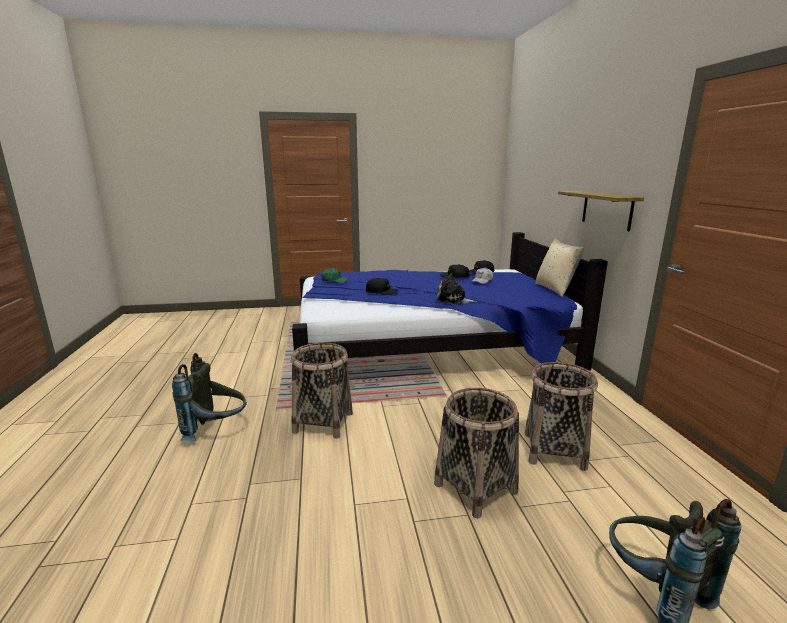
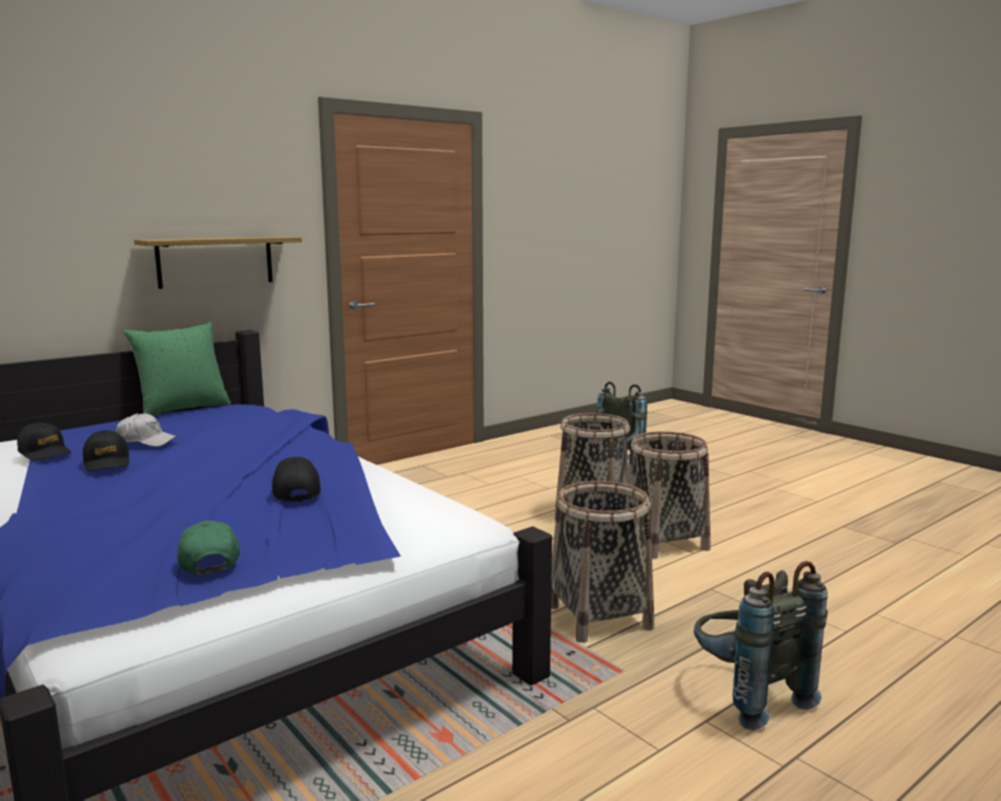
camera: 120 degrees left, 5 degrees down
plush toy [437,273,477,305] -> none
basket [525,362,598,471] -> basket moved to [626,431,710,559]
beige pillow [535,239,585,297] -> green pillow [123,322,231,416]

